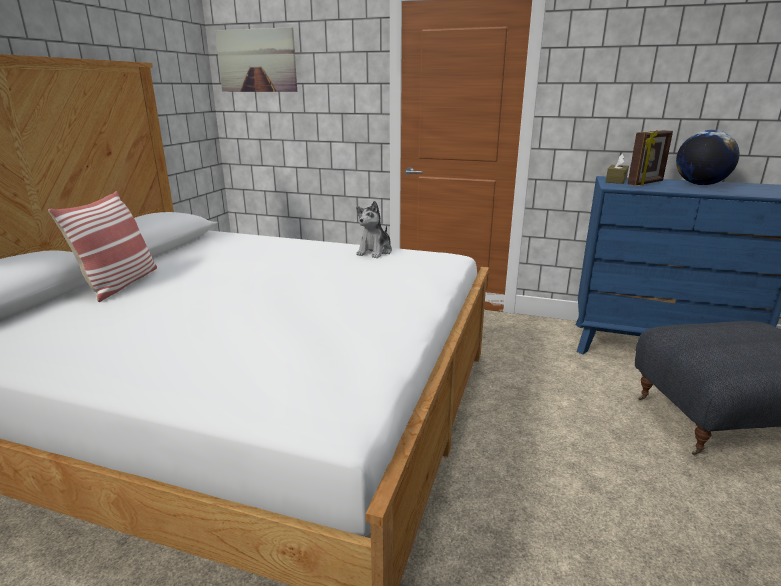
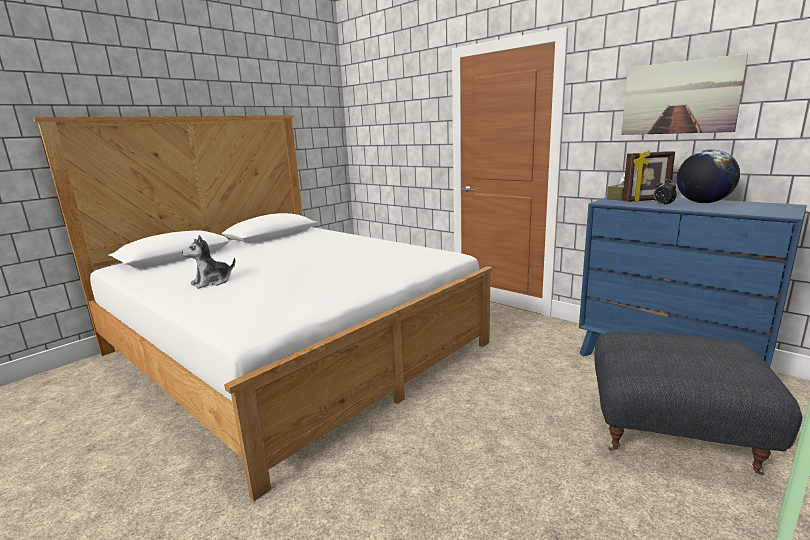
camera: 25 degrees right, 5 degrees down
pillow [48,191,157,302] -> none
picture [215,27,297,92] -> picture moved to [621,54,748,135]
plush toy [356,201,392,258] -> plush toy moved to [182,235,235,289]
none -> alarm clock [654,179,677,206]

